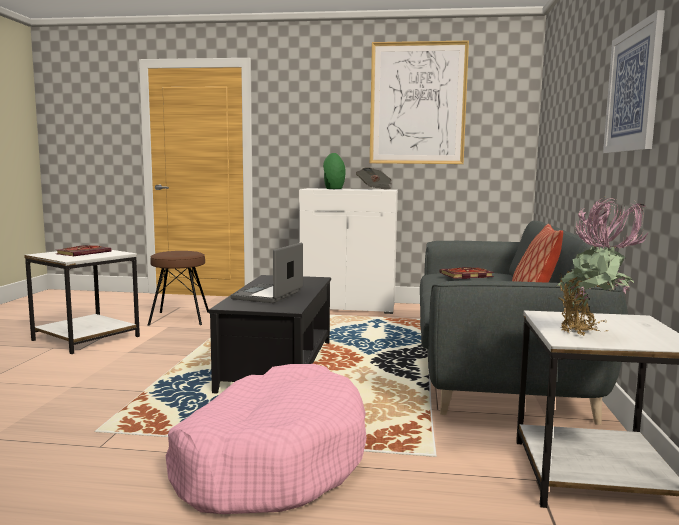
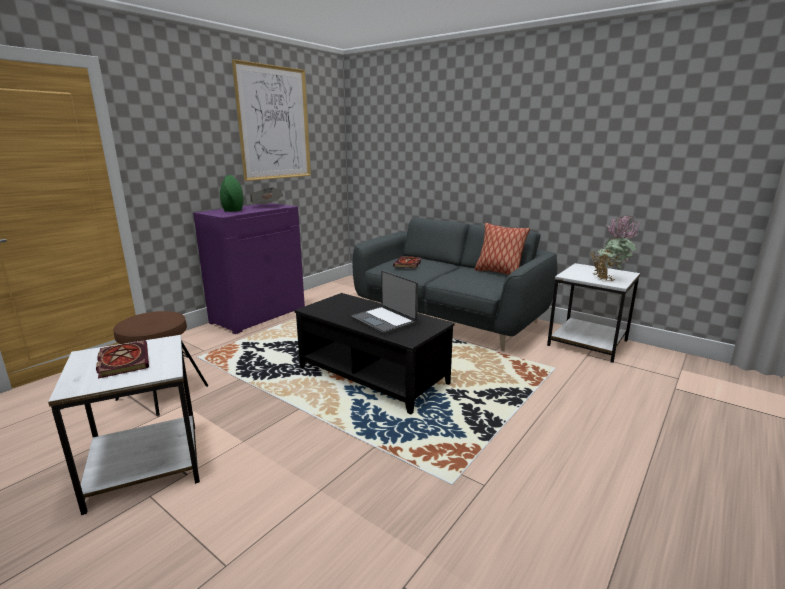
camera: 60 degrees left, 10 degrees up
pink dog bed [166,364,367,514] -> none
white cabinet [299,188,398,314] -> purple cabinet [193,203,305,334]
picture [603,10,665,153] -> none

